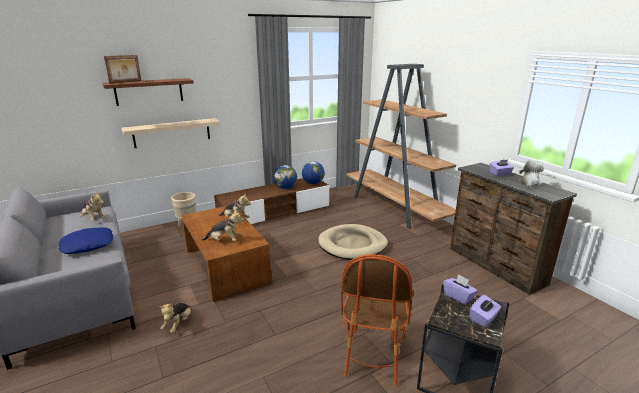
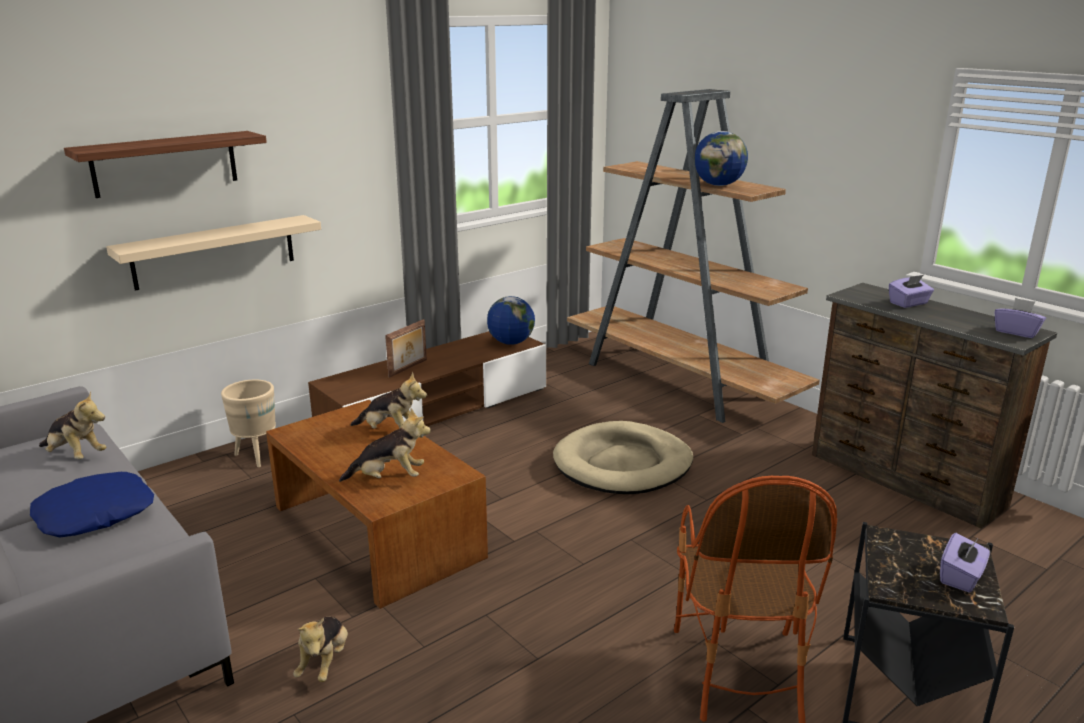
camera: 10 degrees left, 0 degrees up
picture frame [104,55,141,84] -> picture frame moved to [385,319,427,378]
globe [274,165,297,189] -> globe moved to [694,131,748,186]
purple tissue box [443,274,478,305] -> purple tissue box moved to [995,298,1046,338]
plush toy [519,160,544,189] -> none

